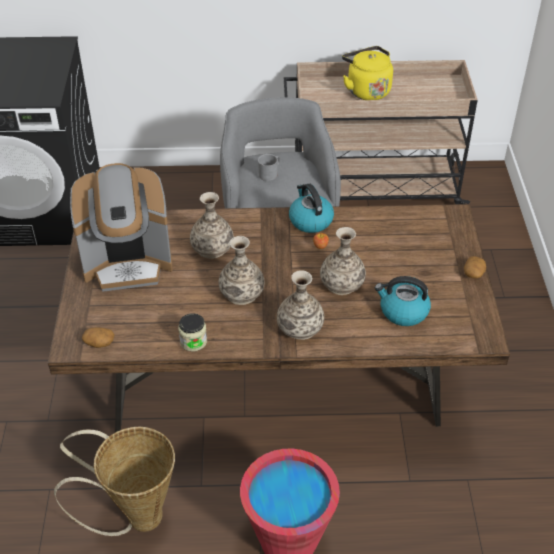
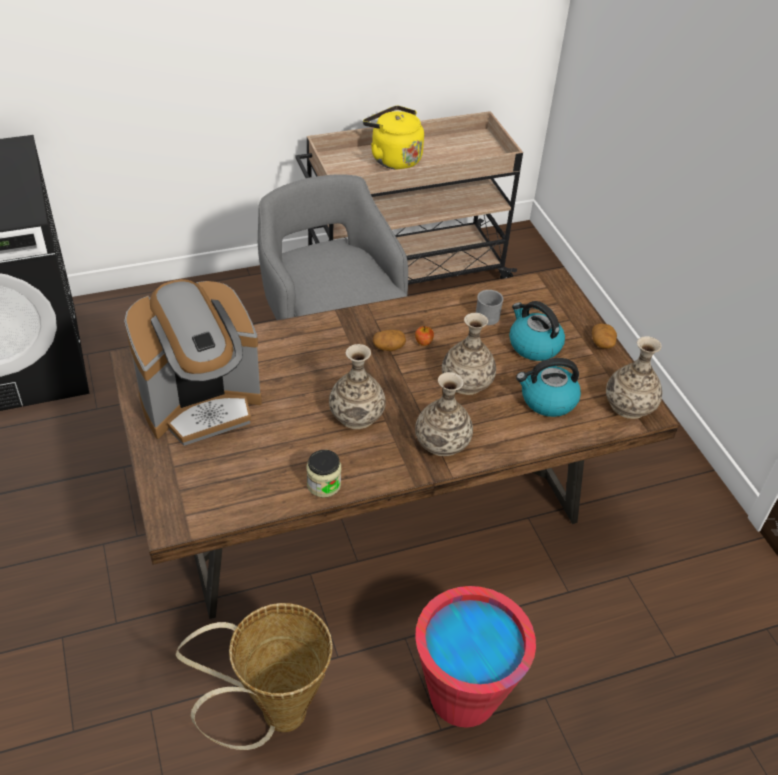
camera: 20 degrees left, 0 degrees up
potato [82,327,114,348] -> potato moved to [373,330,406,351]
vase [190,192,234,259] -> vase moved to [606,336,662,419]
grey mug [258,154,280,181] -> grey mug moved to [476,290,503,325]
kettle [289,184,334,233] -> kettle moved to [509,301,565,361]

